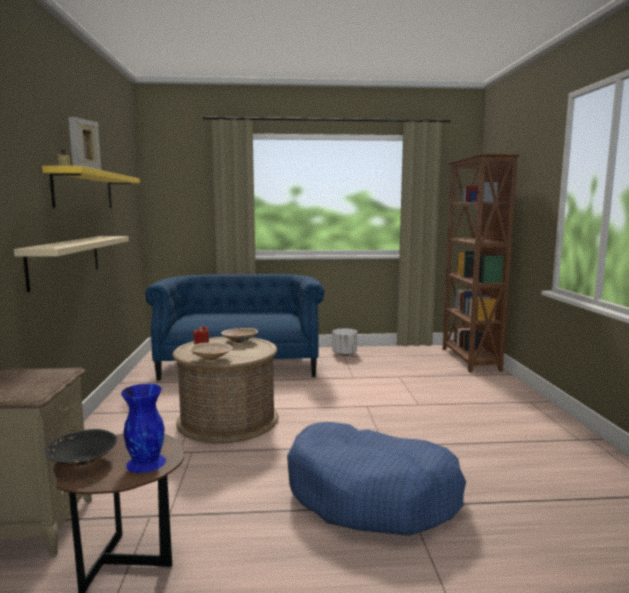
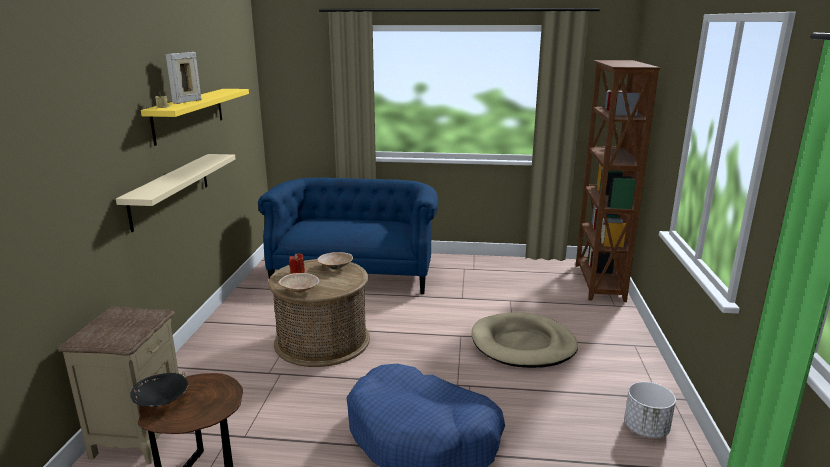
camera: 10 degrees right, 10 degrees up
blue vase [121,384,166,473] -> none
white planter [332,329,357,356] -> white planter moved to [624,382,676,438]
none -> beige dog bed [472,312,578,368]

